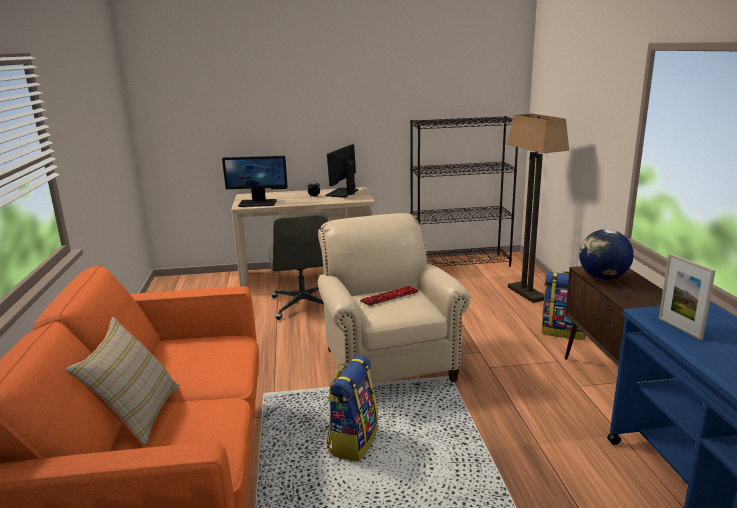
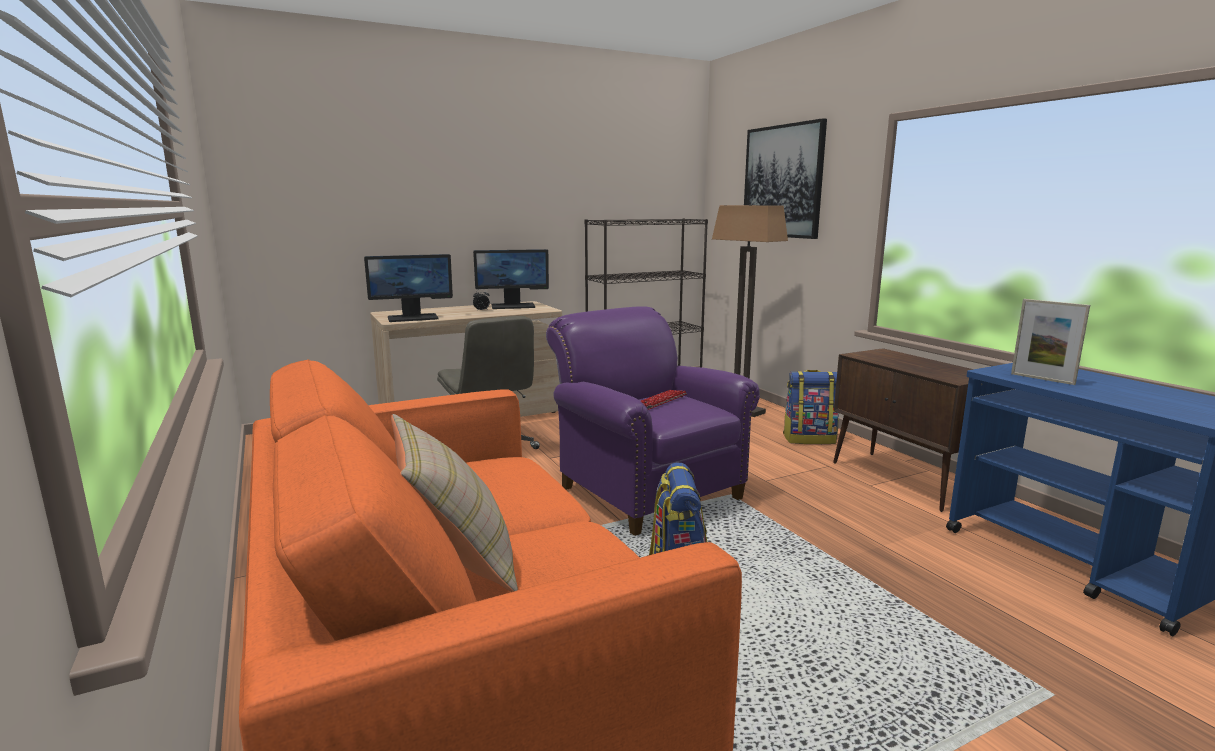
camera: 20 degrees left, 5 degrees down
beige armchair [318,213,471,384] -> purple armchair [546,306,760,536]
monitor [326,144,358,198] -> monitor turned 105 degrees counterclockwise [473,249,549,309]
globe [579,229,634,280] -> none
none -> picture [744,118,827,239]

